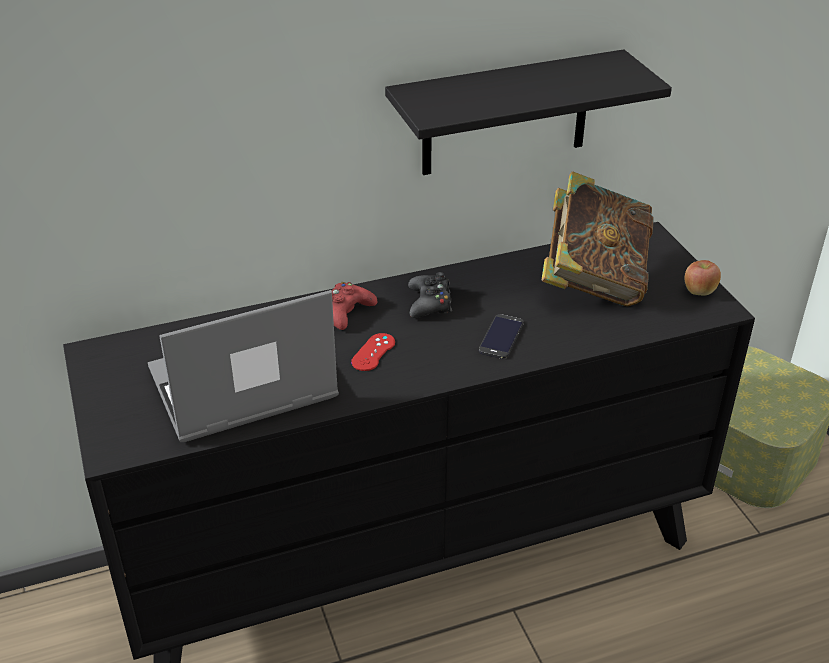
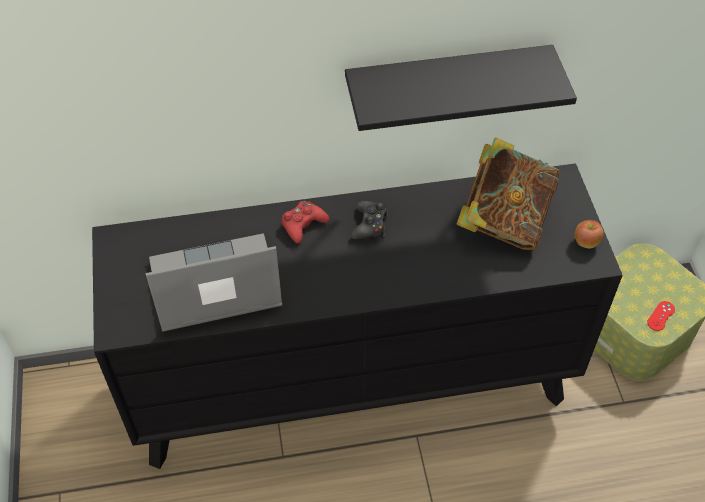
camera: 10 degrees right, 15 degrees up
red game controller [351,333,395,371] -> red game controller moved to [647,301,675,331]
phone [479,314,524,359] -> none

